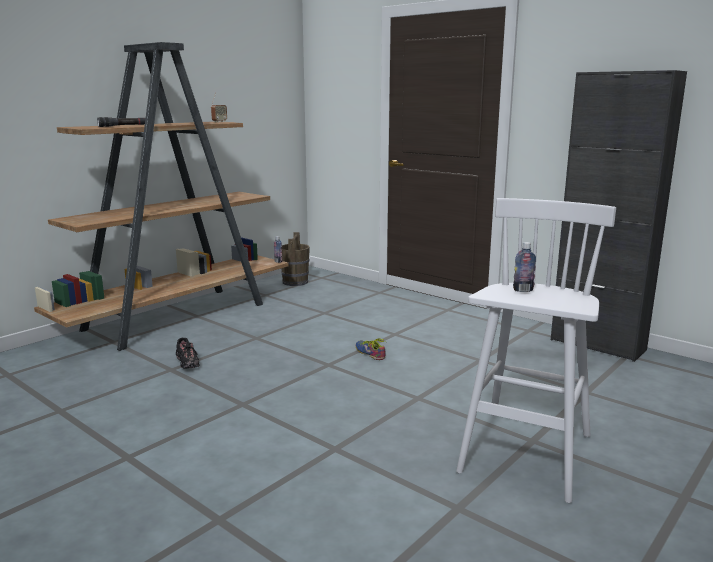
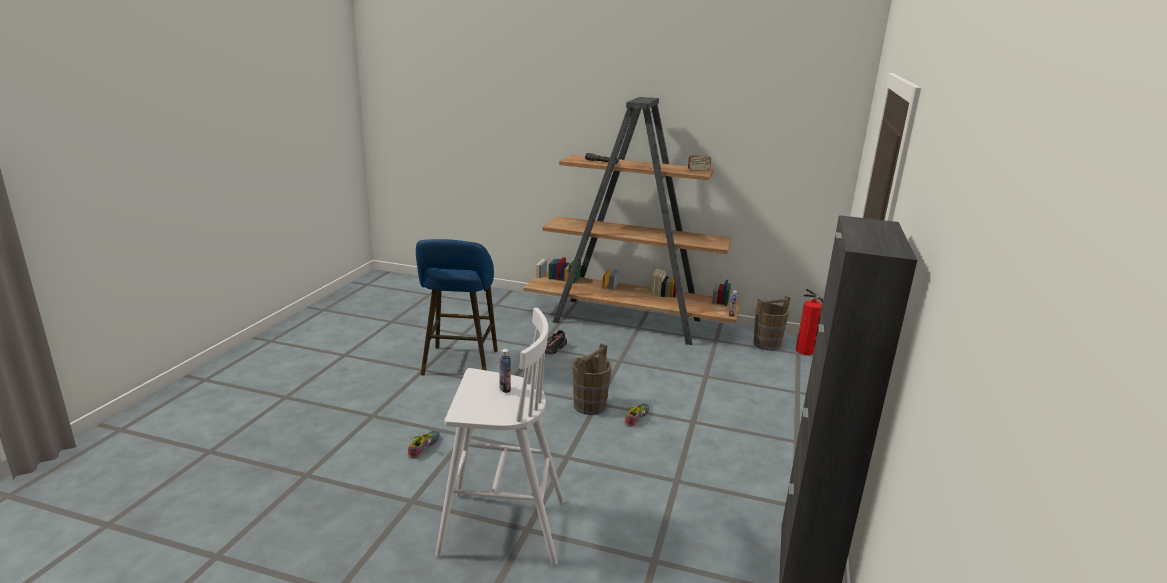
camera: 65 degrees right, 5 degrees up
none -> shoe [408,430,440,458]
none -> blue stool [416,239,498,376]
none -> brown bucket [572,343,612,415]
none -> fire extinguisher [796,289,823,355]

